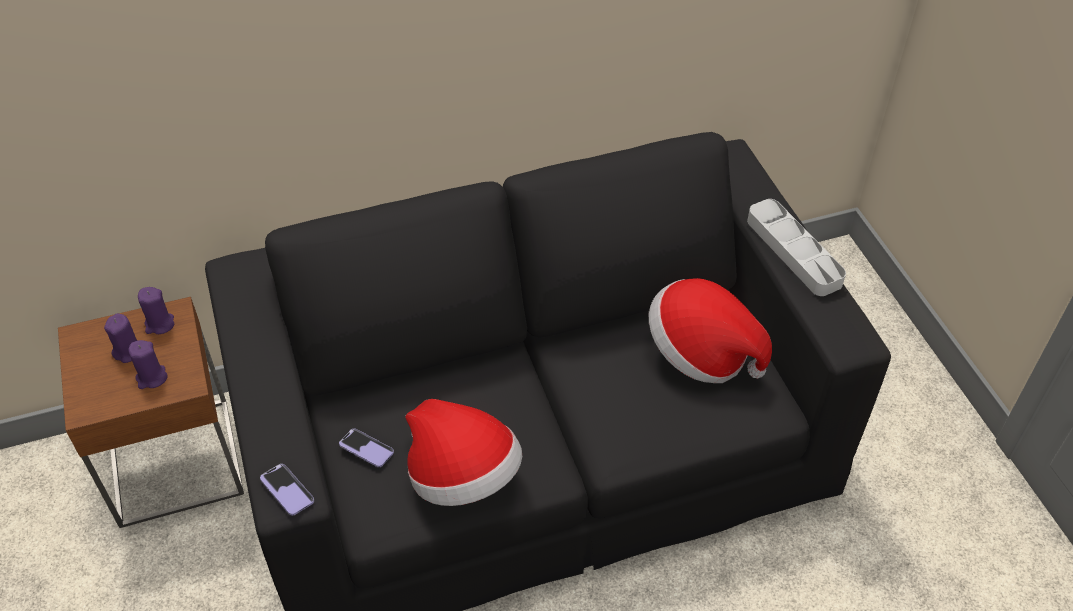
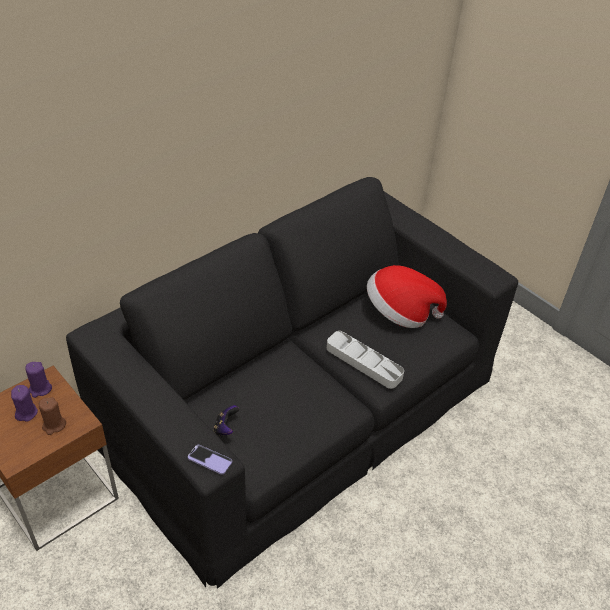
camera: 25 degrees left, 5 degrees down
purple candle [128,340,168,389] -> brown candle [39,397,66,435]
phone [339,428,394,467] -> game controller [214,405,239,436]
hat [405,399,522,506] -> none
grey tray [747,199,846,296] -> grey tray moved to [327,331,404,389]

